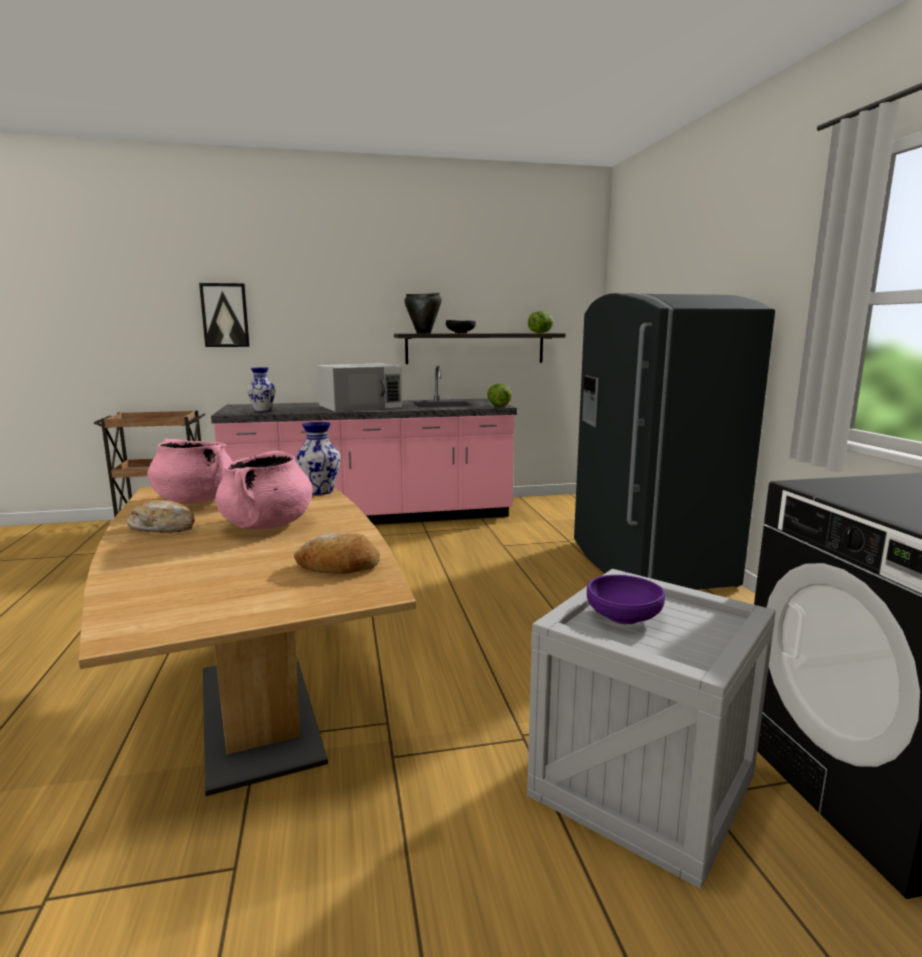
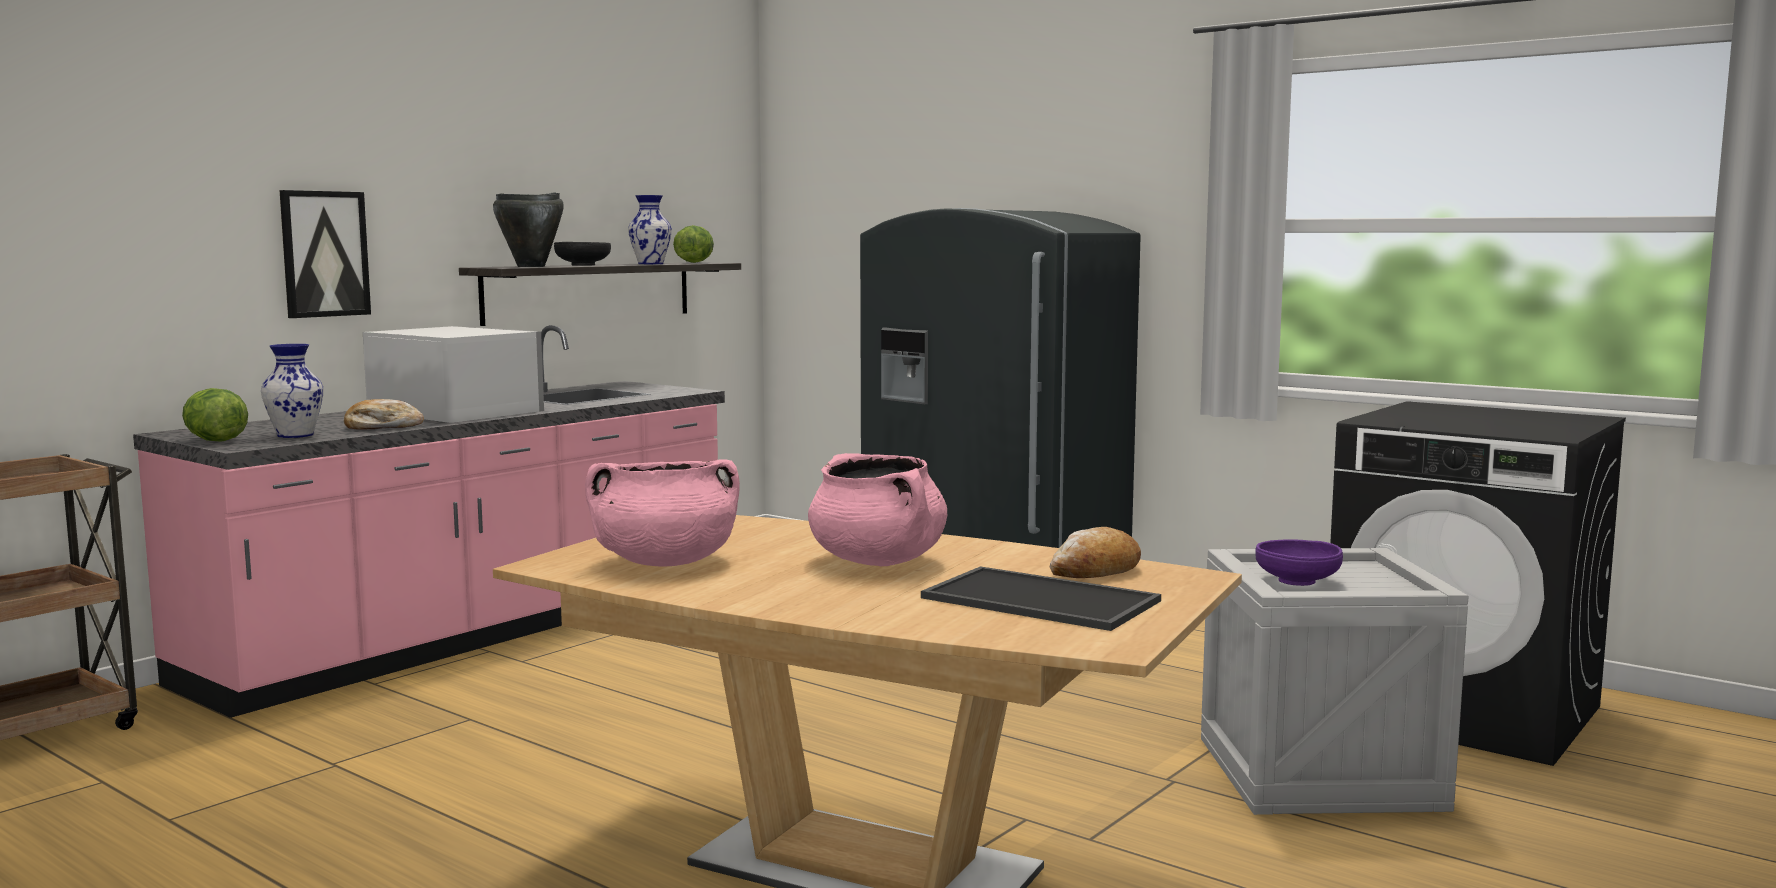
camera: 40 degrees left, 5 degrees down
bread [127,500,195,533] -> bread moved to [344,399,424,430]
picture [199,283,250,347] -> picture moved to [279,190,371,318]
vase [296,422,341,495] -> vase moved to [628,195,672,264]
white microwave [317,363,402,412] -> white microwave turned 75 degrees counterclockwise [363,326,544,423]
lettuce [487,383,512,407] -> lettuce moved to [182,388,248,442]
none -> tray [921,566,1161,631]

